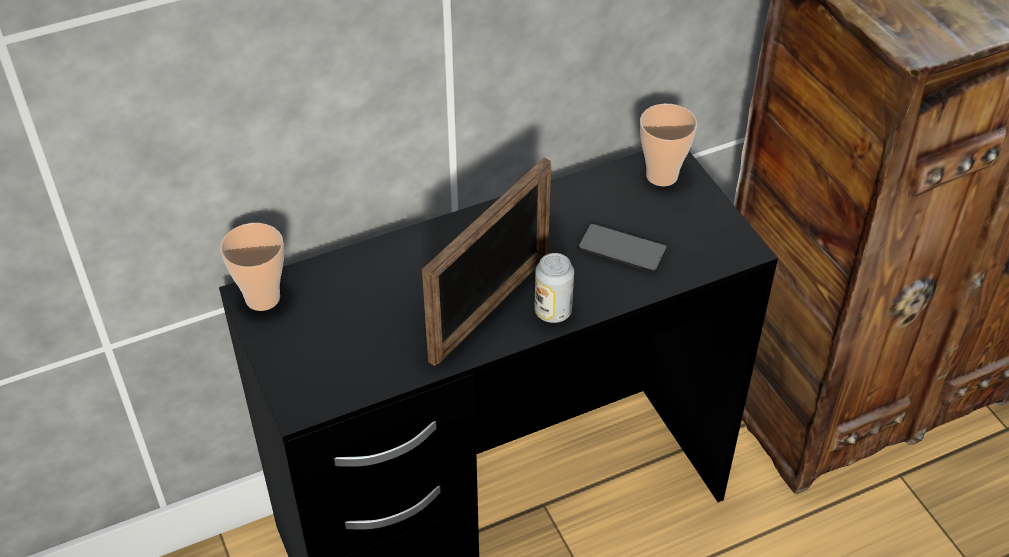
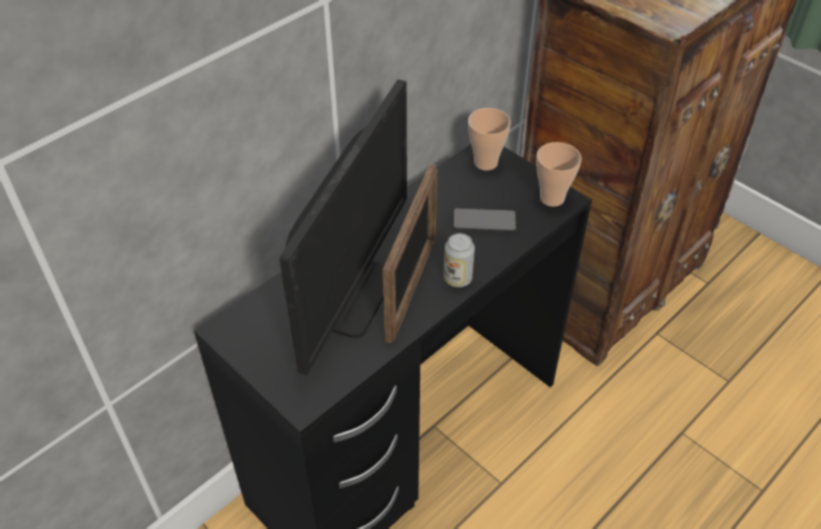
camera: 20 degrees left, 0 degrees up
cup [220,223,284,311] -> cup moved to [536,142,582,207]
none -> monitor [280,79,407,375]

